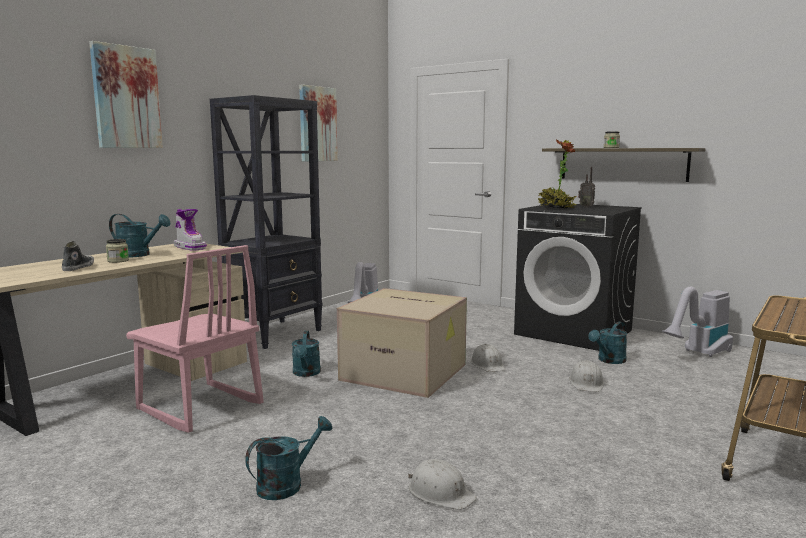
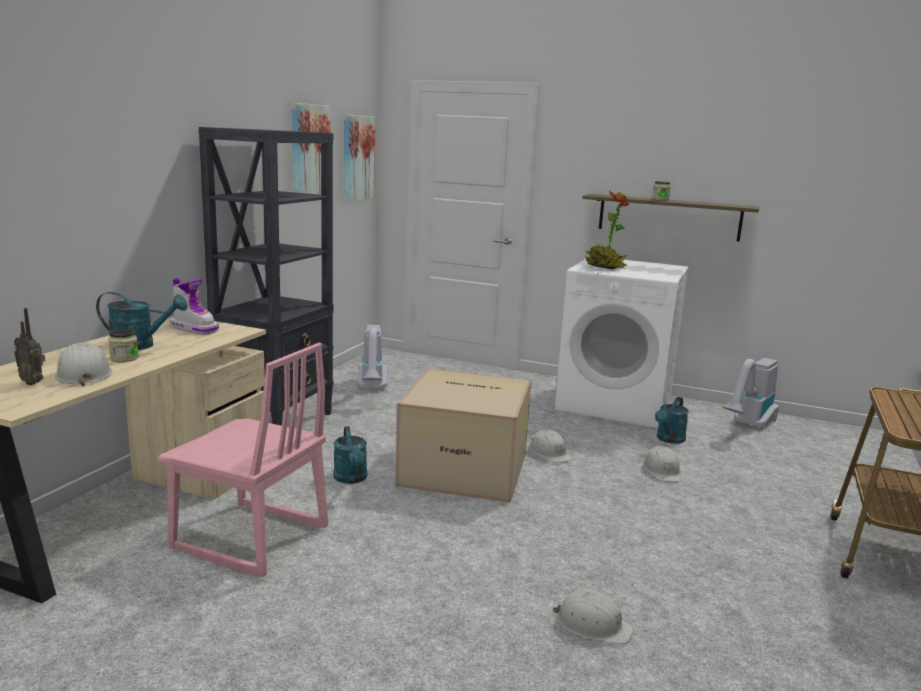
camera: 15 degrees left, 5 degrees up
shoe [62,241,94,271] -> white hard hat [55,342,112,386]
picture [89,41,163,148] -> picture moved to [344,114,375,202]
turquoise watering can [245,416,332,500] -> none
black washing machine [514,204,642,351] -> white washing machine [555,256,689,428]
radio [578,167,595,207] -> radio moved to [14,308,45,385]

